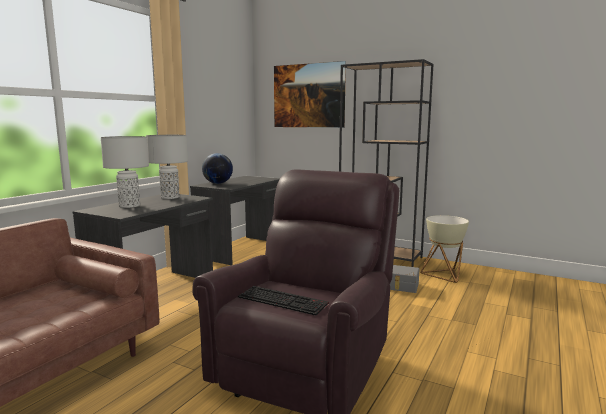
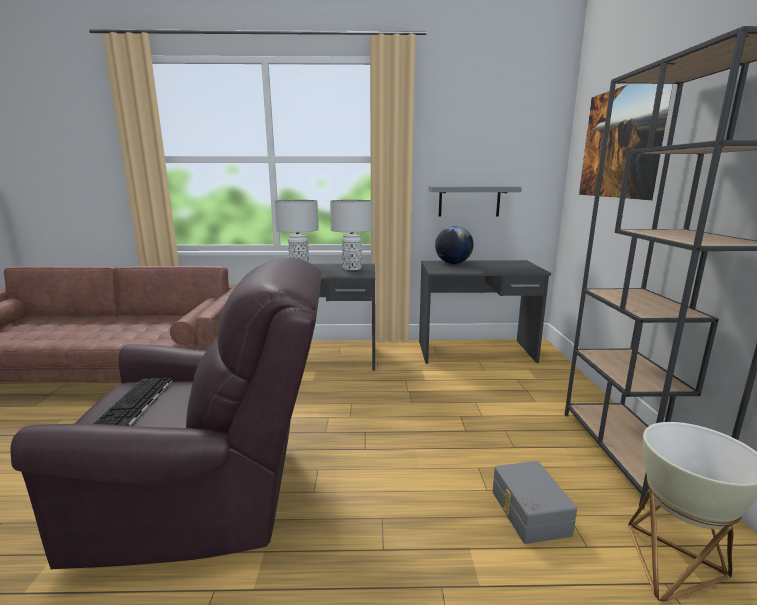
camera: 60 degrees right, 5 degrees up
none -> grey shelf [428,186,522,217]

